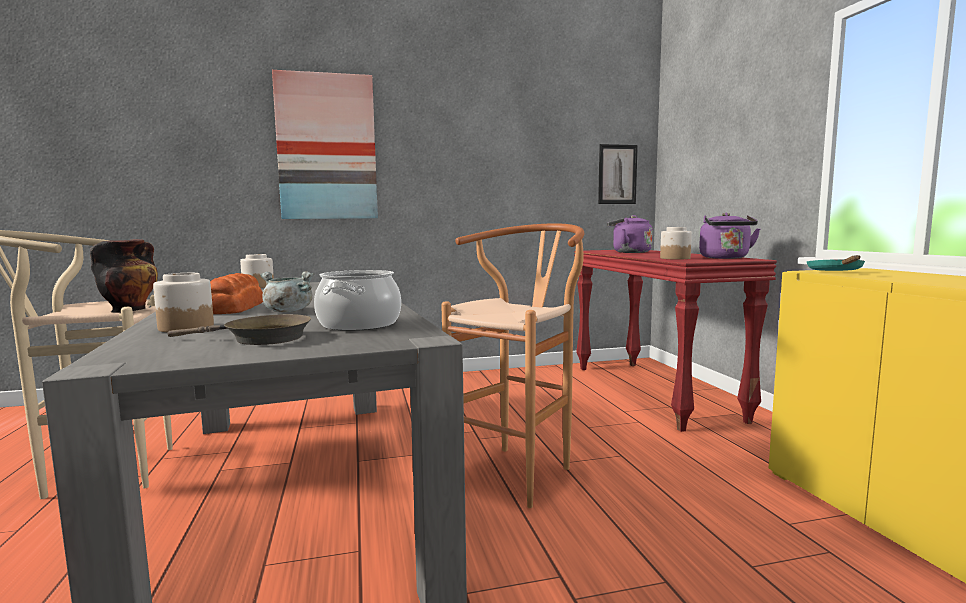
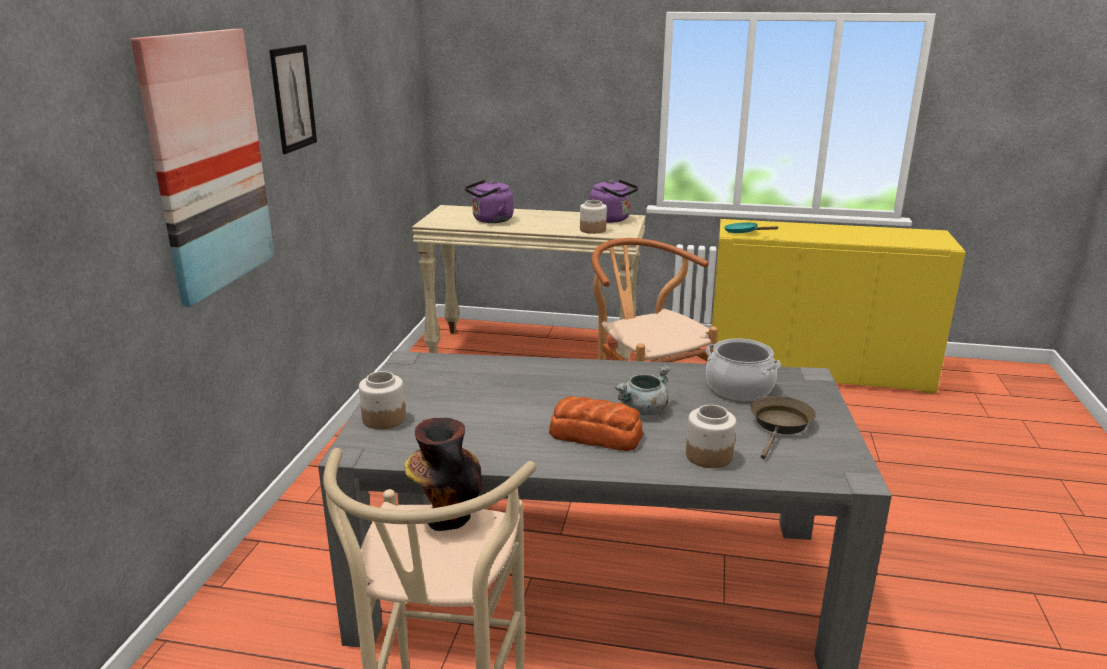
camera: 65 degrees left, 15 degrees up
red console table [574,250,777,432] -> beige console table [412,205,646,361]
picture [598,144,638,204] -> picture moved to [269,45,317,154]

